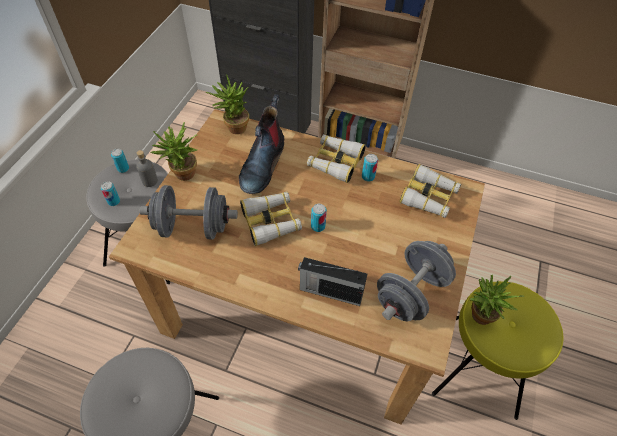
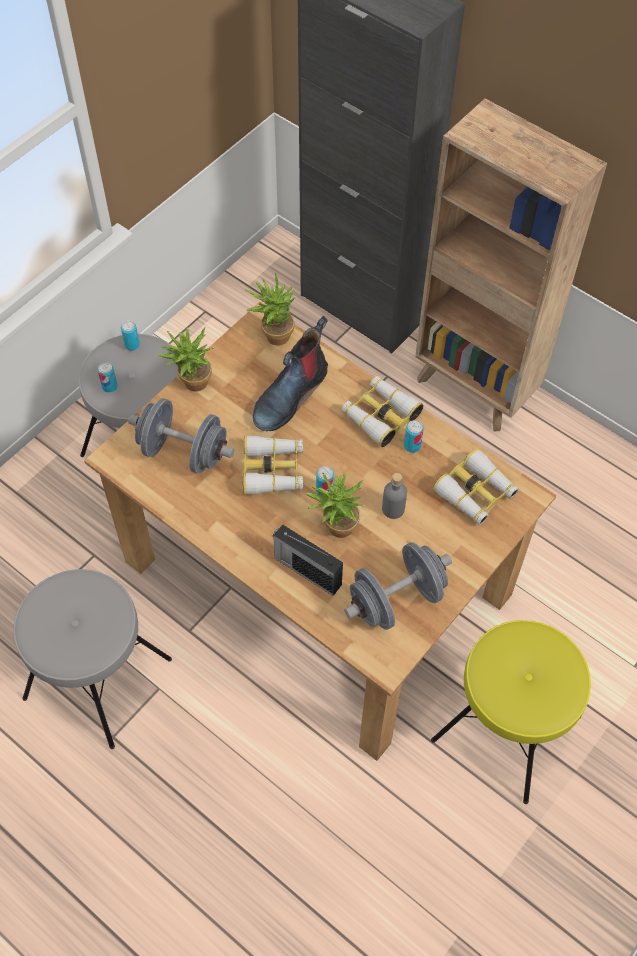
camera: 20 degrees right, 5 degrees up
grey bottle [136,150,158,187] -> grey bottle moved to [382,473,407,519]
potted plant [470,275,524,325] -> potted plant moved to [306,472,365,538]

